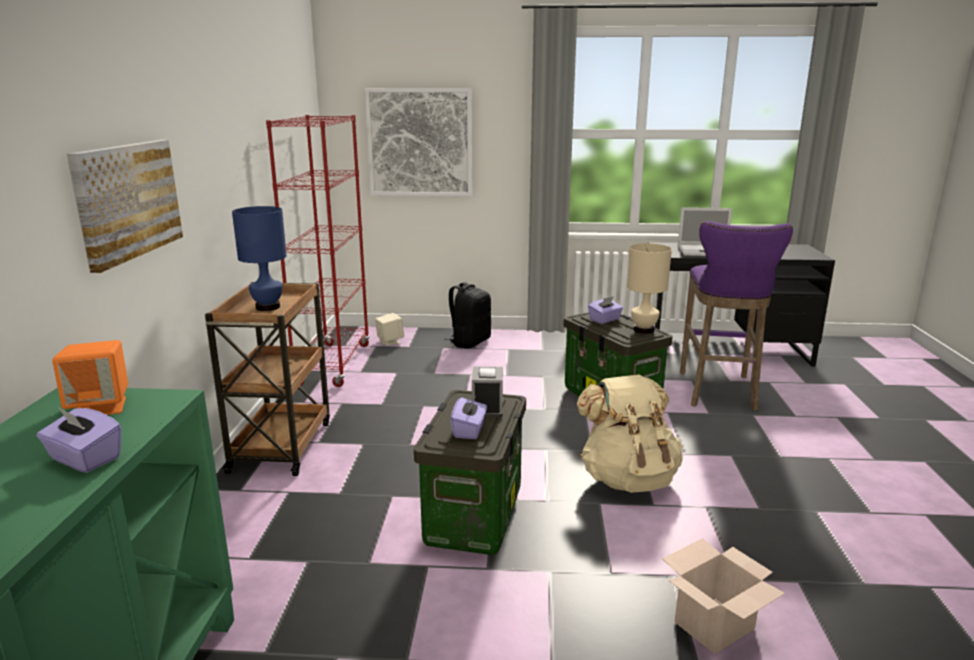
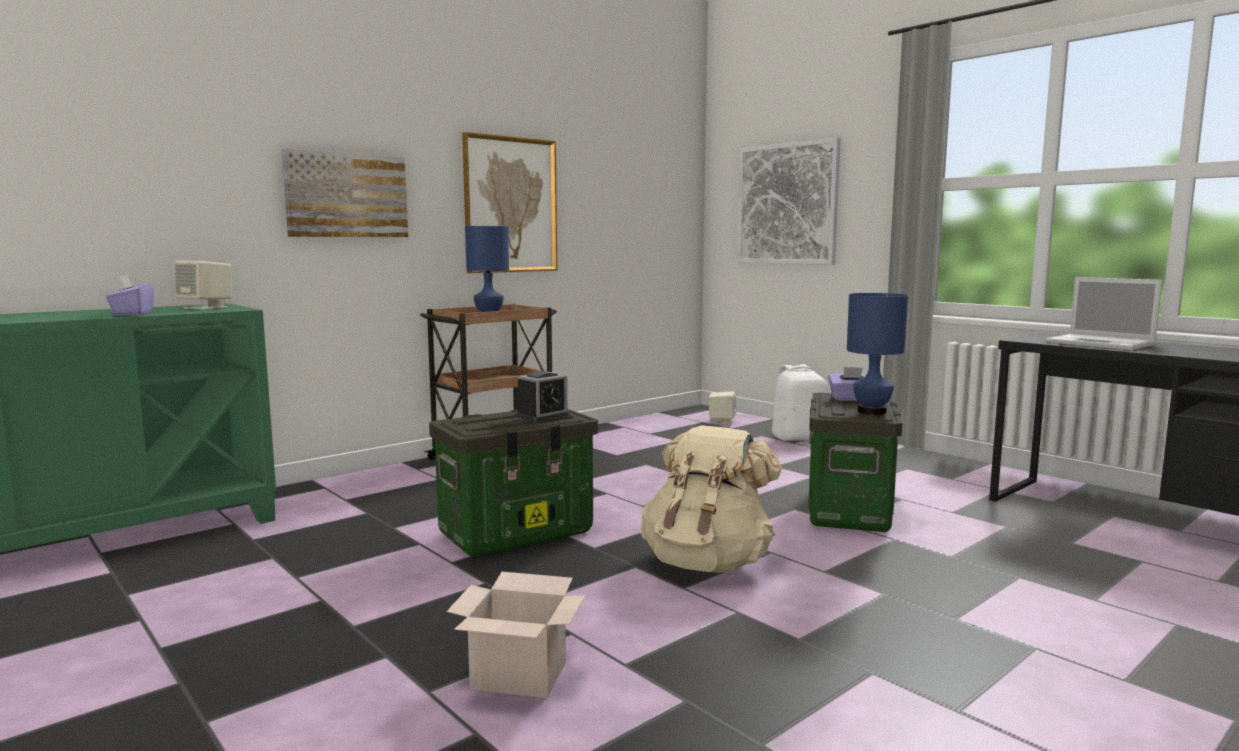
camera: 45 degrees right, 10 degrees down
orange speaker [52,340,128,415] -> beige speaker [174,260,232,309]
red bookcase [266,115,370,387] -> none
black backpack [445,282,491,348] -> white backpack [771,364,828,441]
purple tissue box [450,394,487,439] -> none
beige table lamp [627,243,672,334] -> blue table lamp [847,293,908,415]
purple stool [680,221,793,411] -> none
none -> picture [462,132,557,273]

